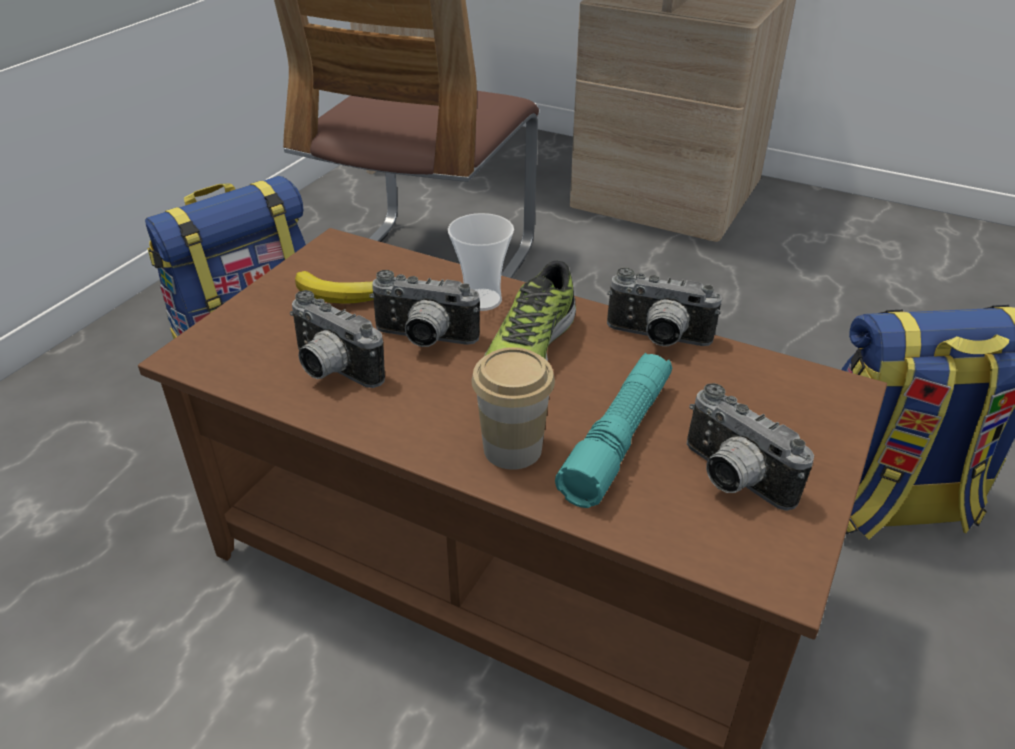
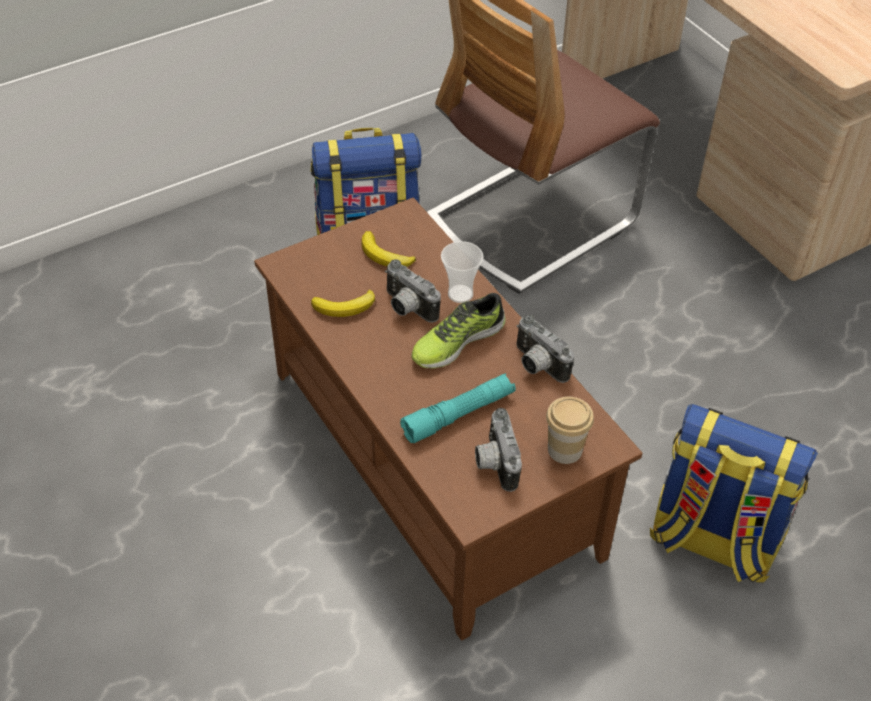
camera: 30 degrees right, 10 degrees up
camera [290,290,385,388] -> banana [311,290,375,317]
cup [471,347,555,470] -> cup moved to [546,397,594,464]

